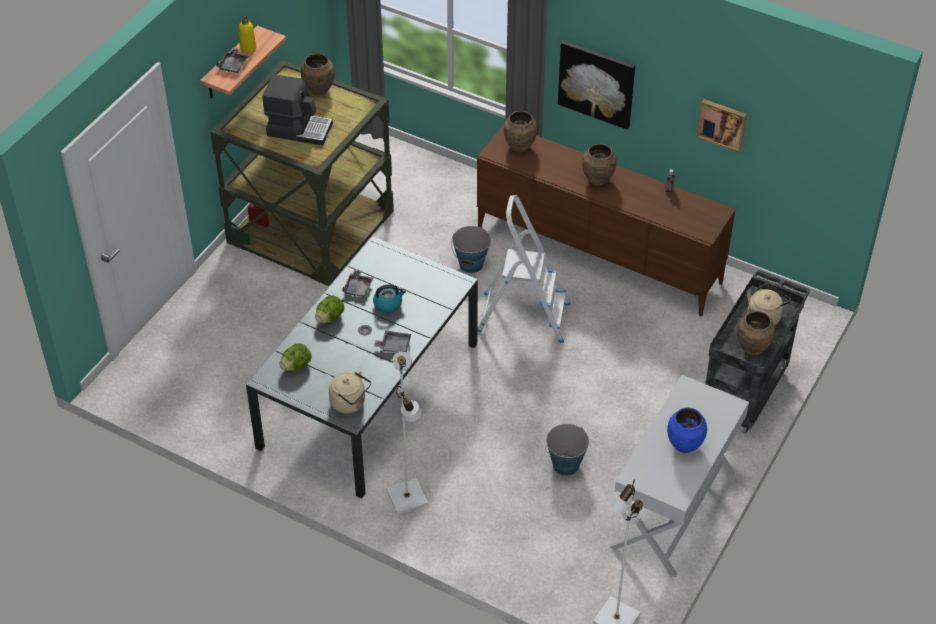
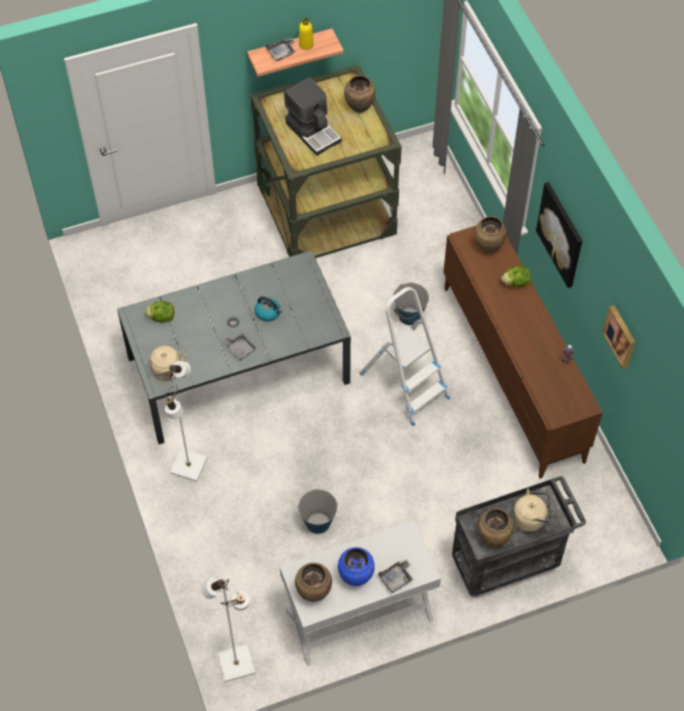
camera: 40 degrees right, 10 degrees up
lettuce [315,296,344,323] -> lettuce moved to [502,266,531,287]
grey tray [342,269,373,297] -> grey tray moved to [378,559,413,593]
brown vase [582,144,617,186] -> brown vase moved to [295,563,332,602]

